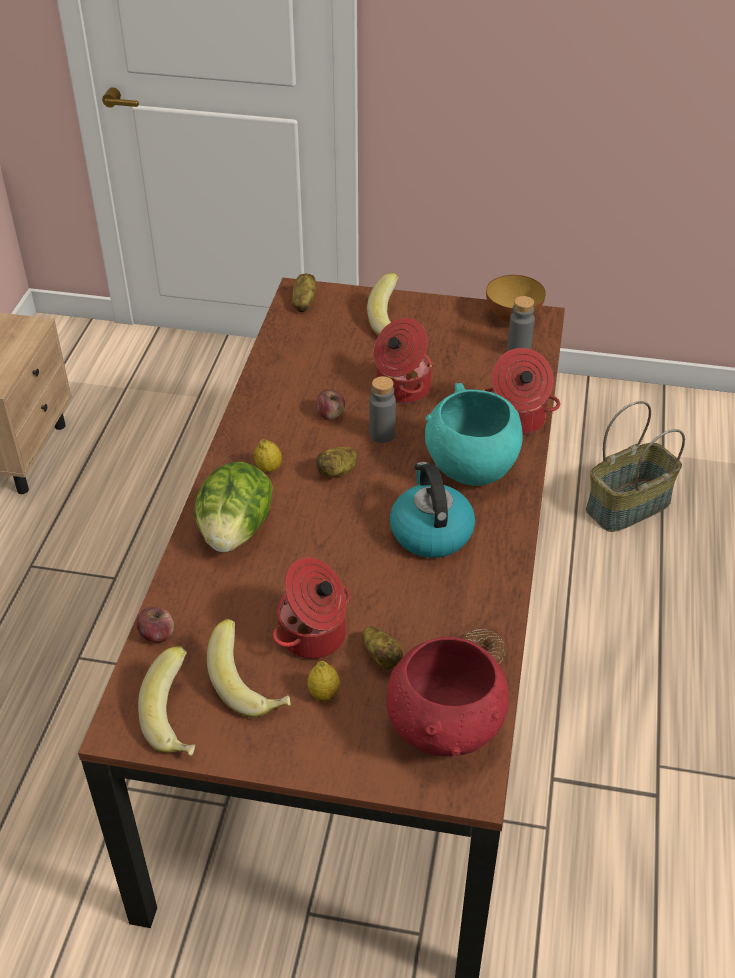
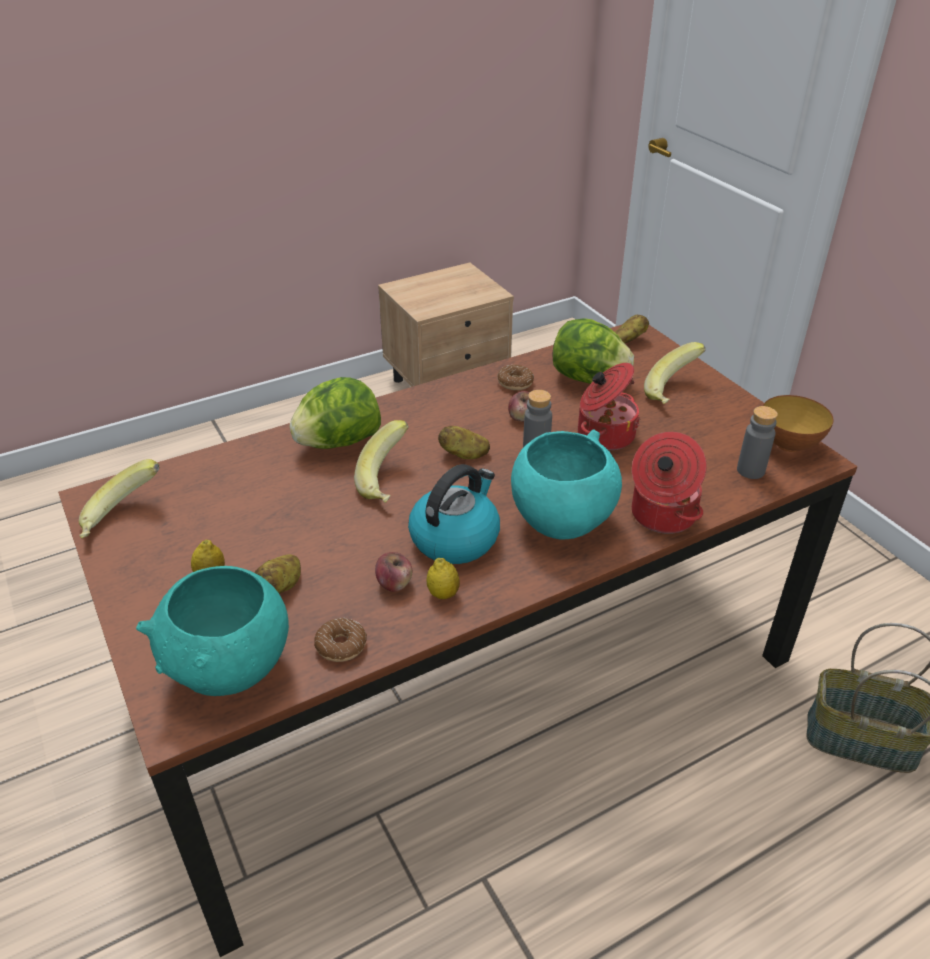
camera: 50 degrees right, 5 degrees down
apple [137,607,174,643] -> apple moved to [375,552,412,592]
banana [207,619,291,718] -> banana moved to [354,420,409,503]
lemon [254,439,282,472] -> lemon moved to [427,558,460,599]
cooking pot [273,557,351,659] -> none
red bowl [387,637,509,756] -> turquoise bowl [136,566,289,696]
none -> donut [497,365,534,390]
none -> lettuce [553,318,634,384]

